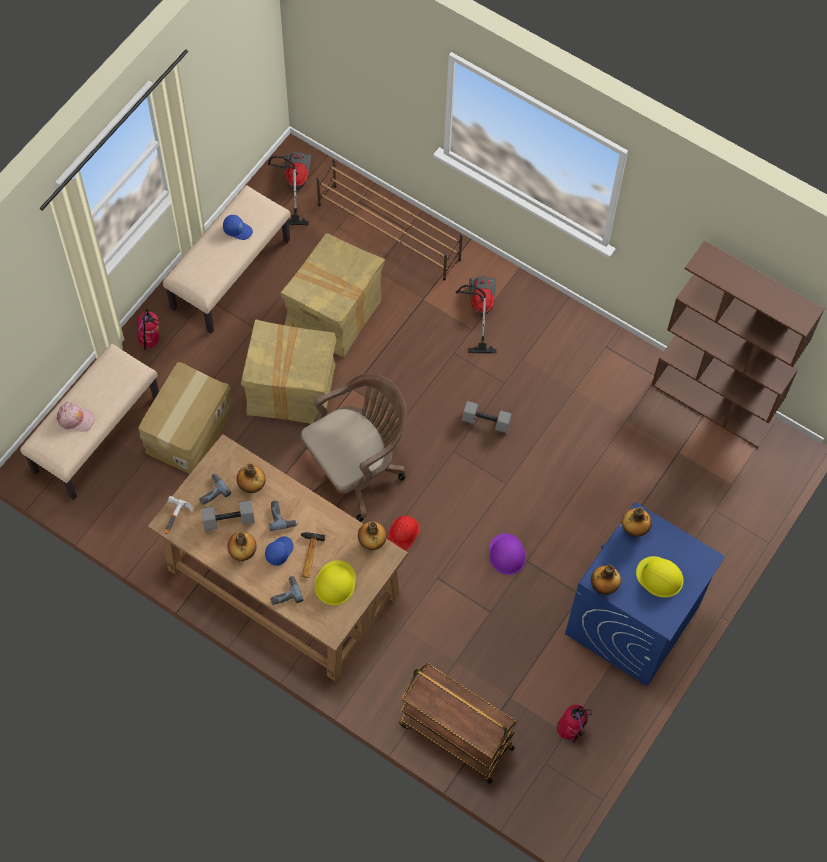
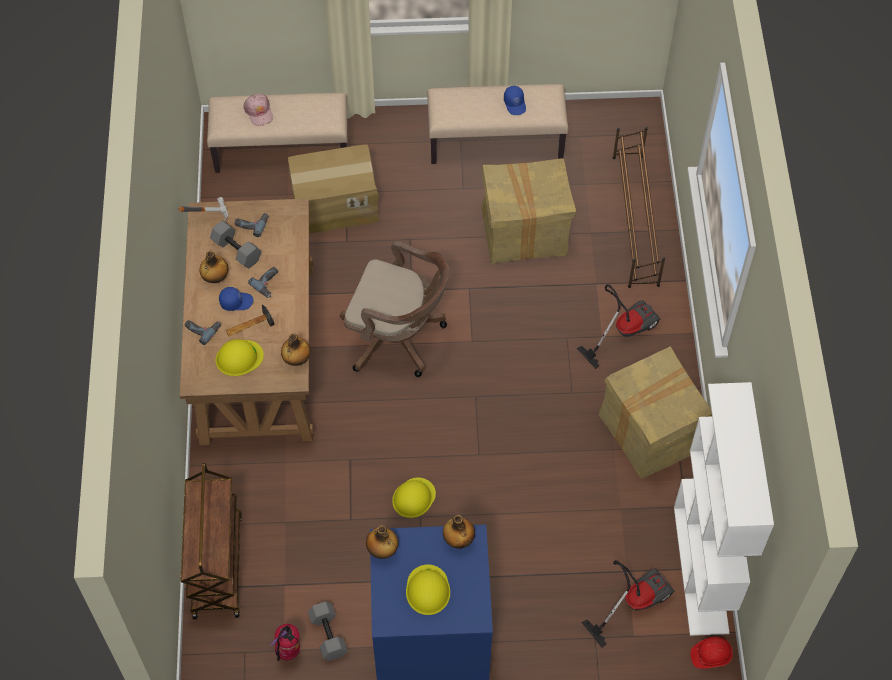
camera: 55 degrees right, 5 degrees down
fire extinguisher [137,309,160,350] -> none
bottle [237,463,266,493] -> none
cardboard box [241,319,337,424] -> cardboard box moved to [598,346,712,479]
vacuum cleaner [268,152,311,225] -> vacuum cleaner moved to [581,560,675,648]
red hard hat [388,516,419,551] -> red hard hat moved to [690,636,733,669]
grey dumbbell [462,401,512,433] -> grey dumbbell moved to [308,601,348,661]
purple hard hat [489,533,526,575] -> yellow hard hat [392,477,436,518]
brown bookcase [651,241,824,448] -> white bookcase [674,382,774,636]

